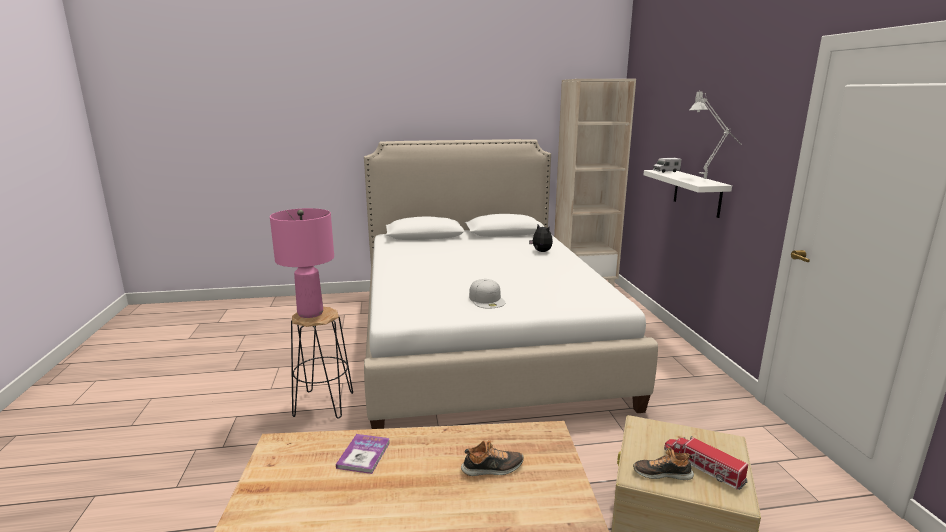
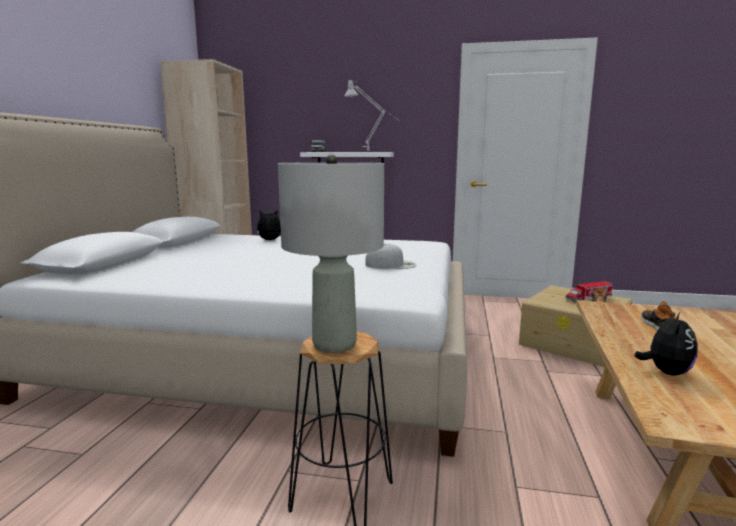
camera: 70 degrees left, 5 degrees down
pink table lamp [270,208,334,318] -> grey table lamp [278,154,384,353]
book [336,434,390,474] -> plush toy [635,312,698,375]

